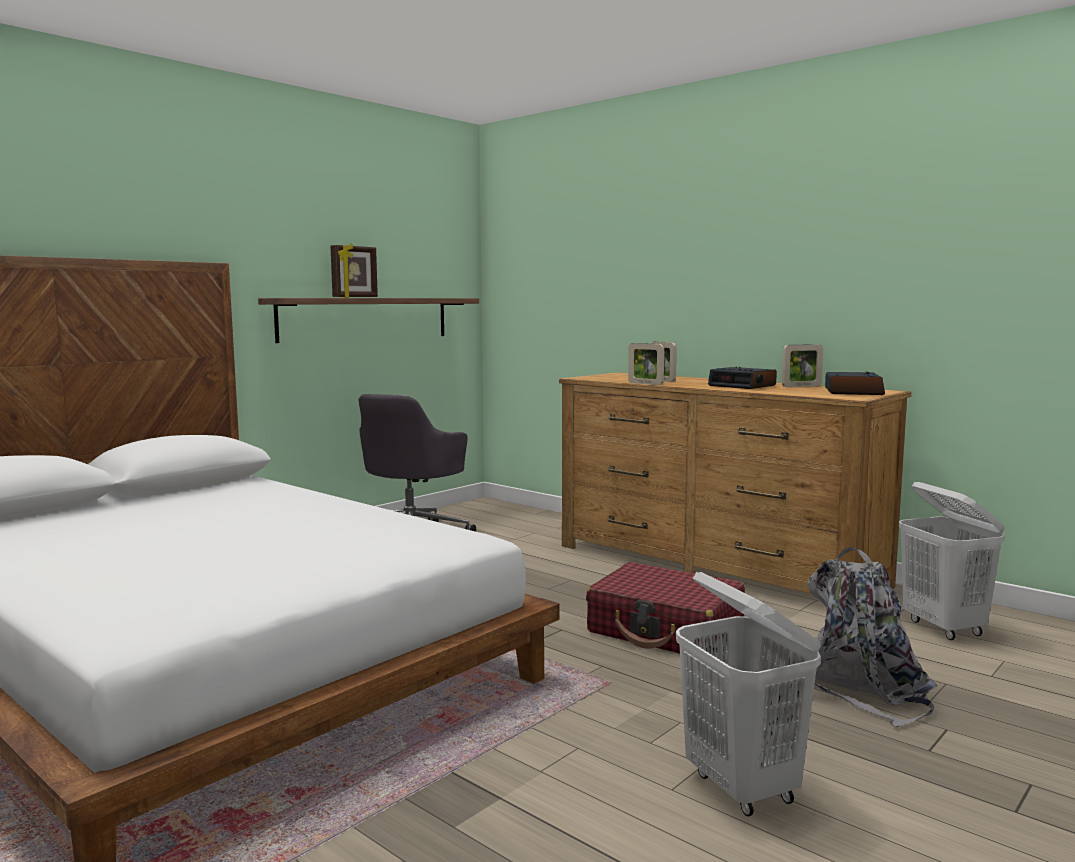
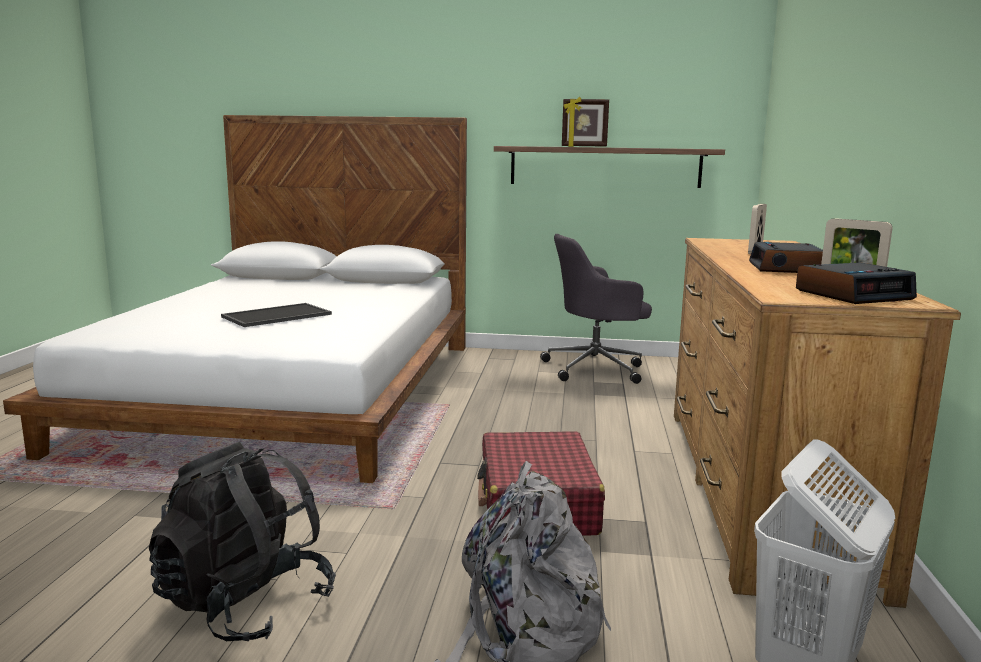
camera: 55 degrees right, 5 degrees up
picture frame [628,343,664,385] -> none
white laundry basket [676,572,821,816] -> black backpack [149,442,336,641]
none -> tray [221,303,332,327]

